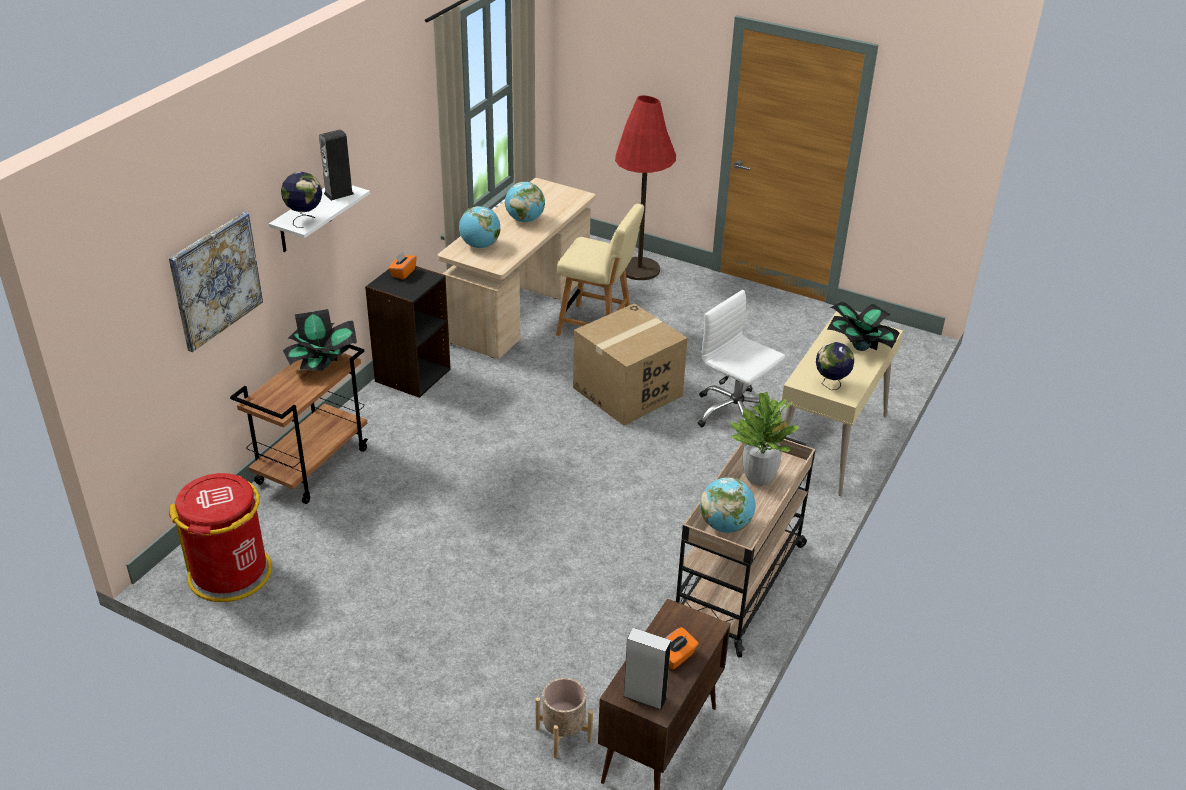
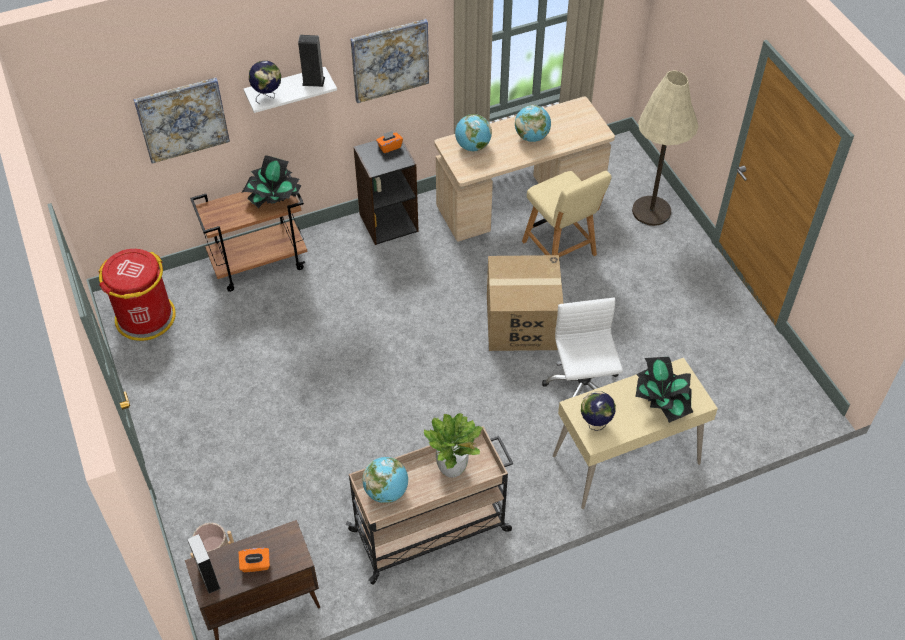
camera: 40 degrees right, 15 degrees up
red floor lamp [615,95,676,280] -> beige floor lamp [632,70,699,226]
none -> picture [350,19,429,103]

